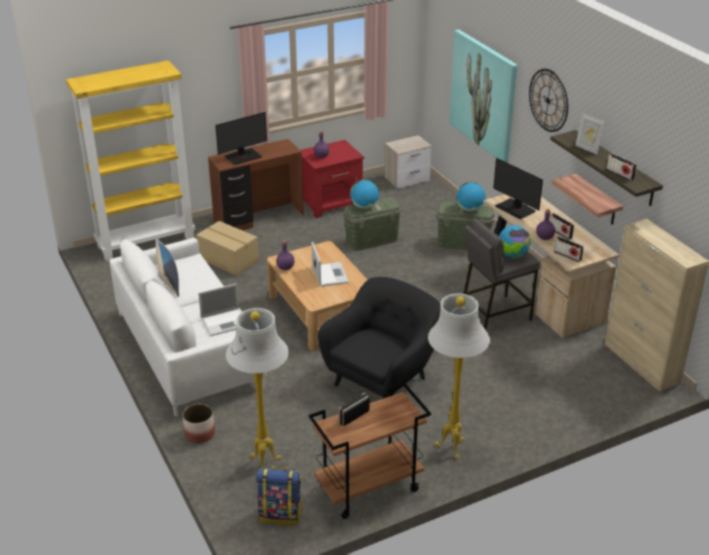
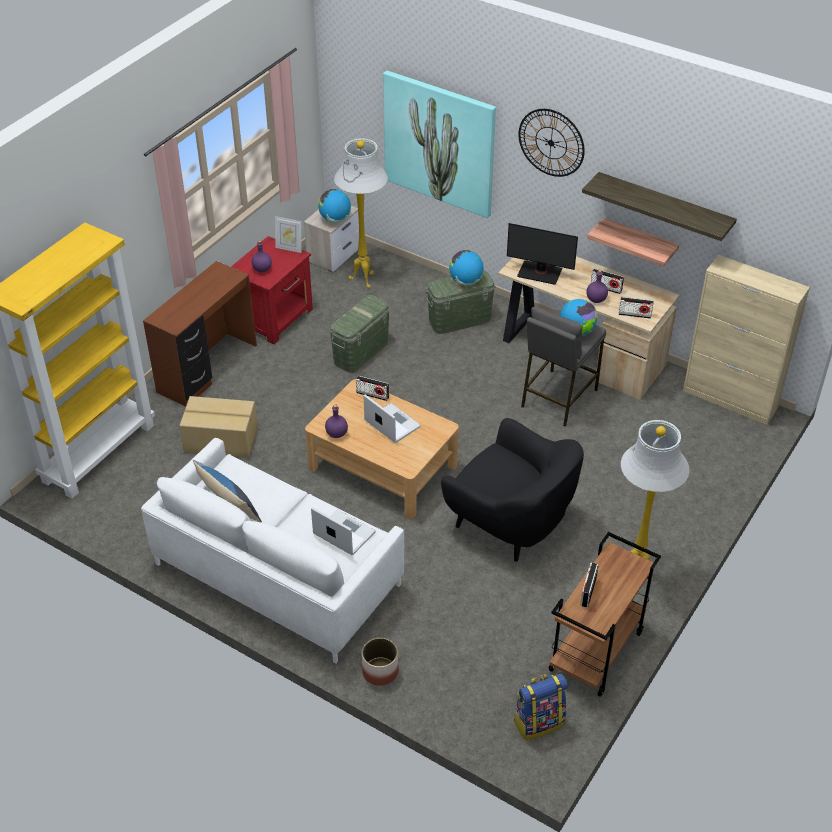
camera: 30 degrees left, 10 degrees up
laptop [198,283,241,336] -> laptop turned 90 degrees counterclockwise [311,507,376,555]
monitor [215,112,267,165] -> none
white floor lamp [226,308,289,469] -> white floor lamp moved to [334,138,388,288]
black armchair [318,277,440,399] -> black armchair turned 120 degrees clockwise [441,418,584,562]
globe [350,179,379,209] -> globe moved to [318,189,351,223]
picture frame [575,113,605,154] -> picture frame moved to [275,216,301,253]
radio [606,153,637,181] -> radio moved to [356,376,389,401]

